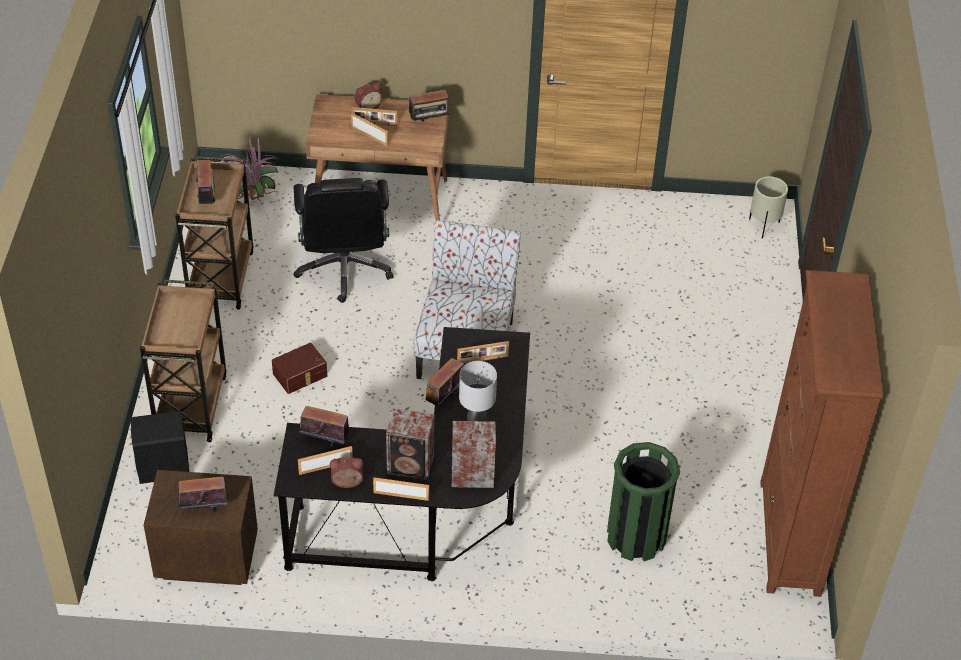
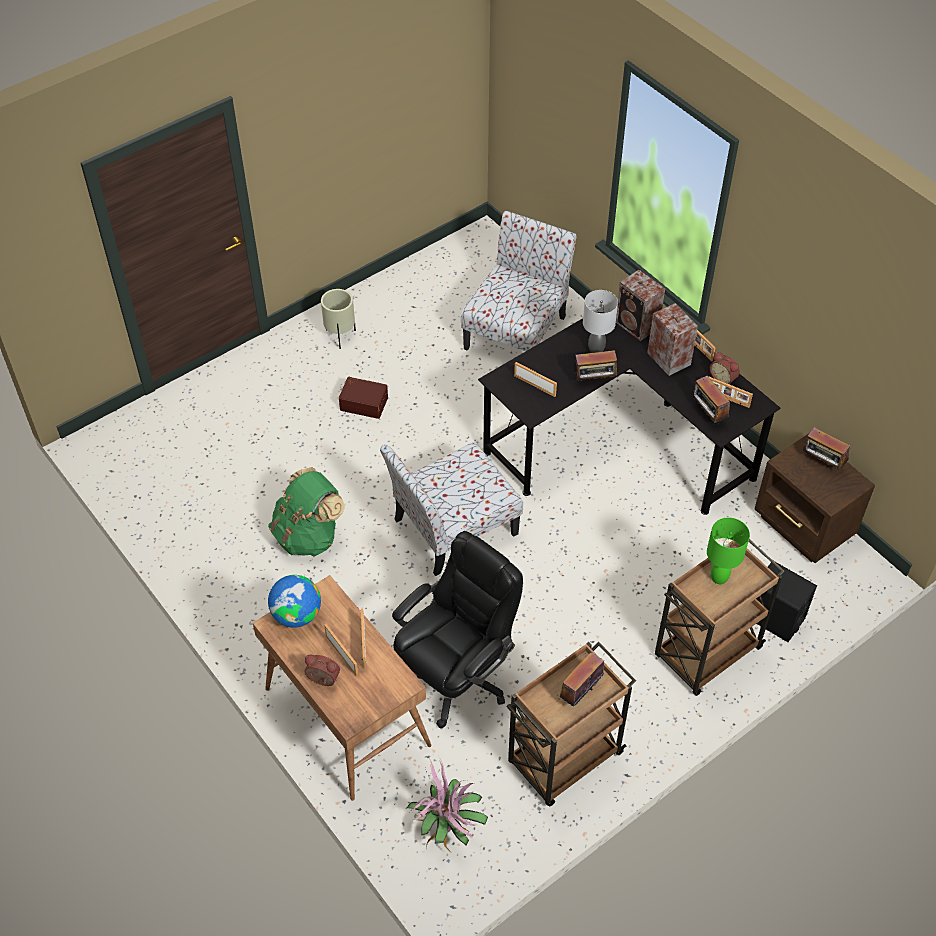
camera: 130 degrees left, 5 degrees up
brown storage box [272,342,327,394] -> brown storage box moved to [339,377,388,419]
radio [409,89,452,122] -> globe [268,575,321,628]
green trash can [607,442,680,561] -> chair [461,211,577,352]
beige planter [749,176,788,239] -> beige planter moved to [321,289,356,349]
brown bookcase [760,270,883,597] -> none
none -> green backpack [268,467,345,556]
none -> green table lamp [707,518,750,584]

